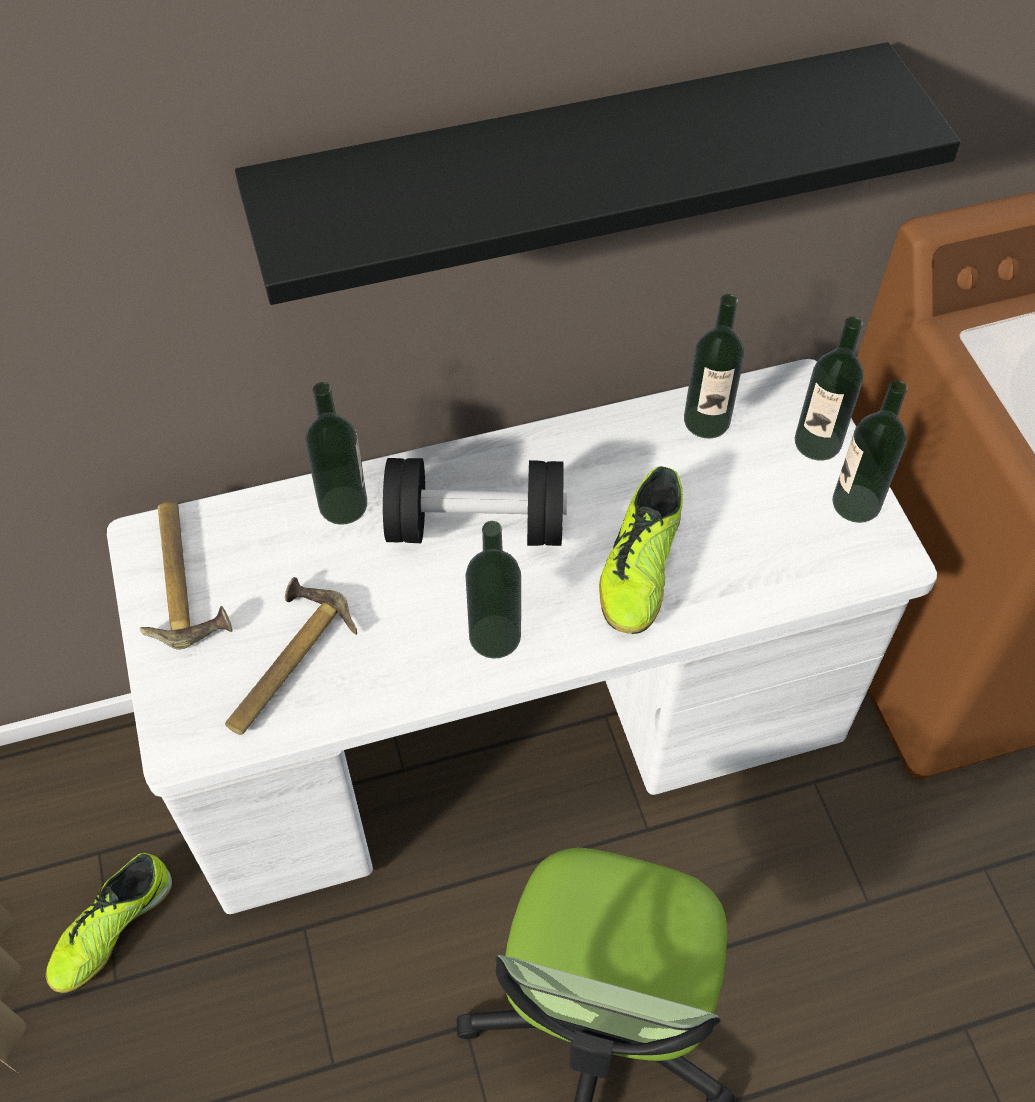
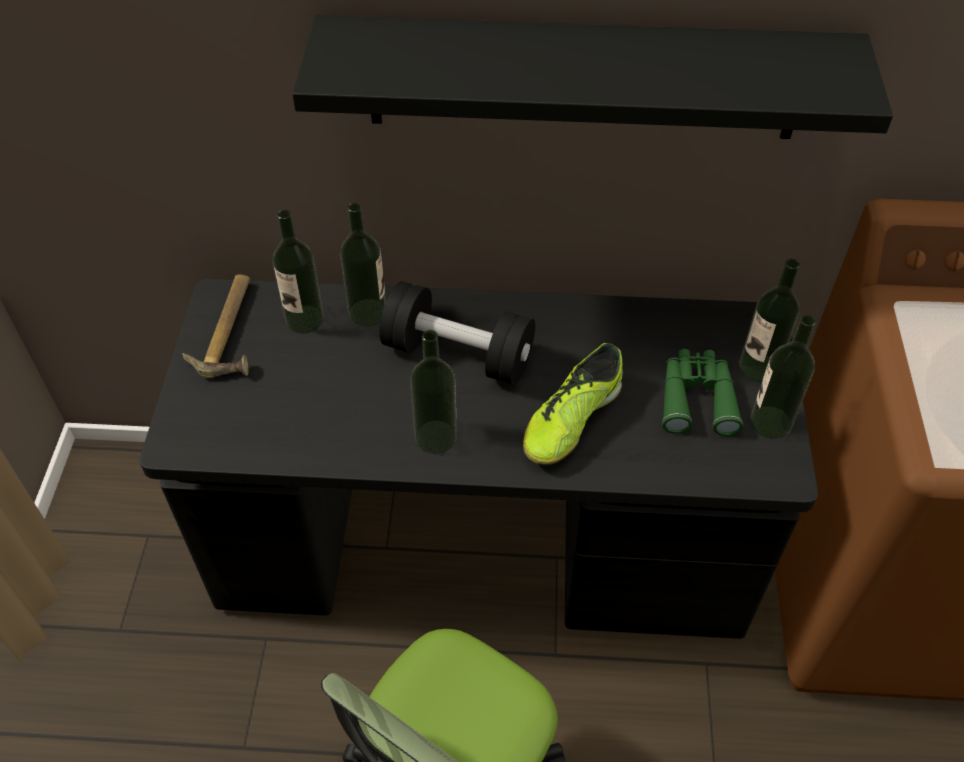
camera: 20 degrees right, 5 degrees down
shoe [46,853,172,994] -> none
white desk [107,359,937,914] -> black desk [139,278,818,639]
hammer [225,577,357,735] -> none
bottle [684,294,744,439] -> bottle moved to [273,209,324,333]
none -> green binoculars [662,349,743,436]

